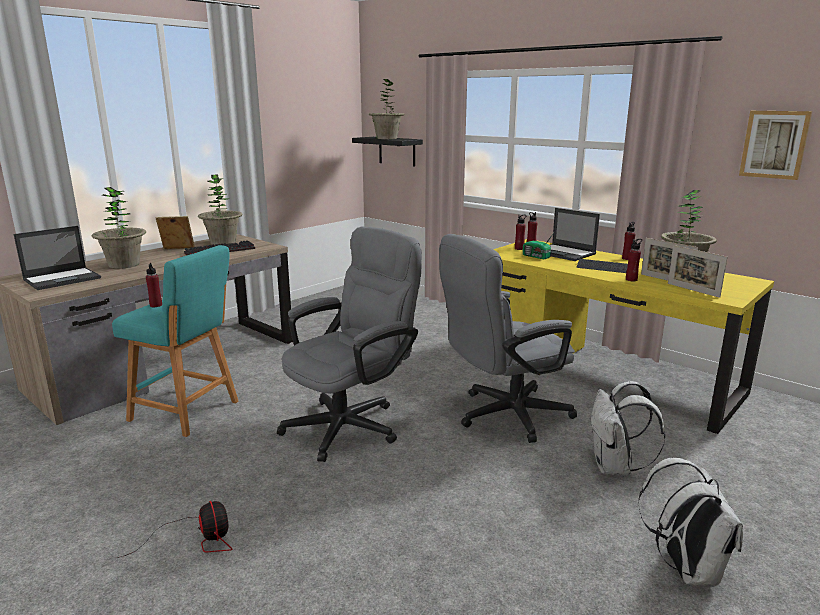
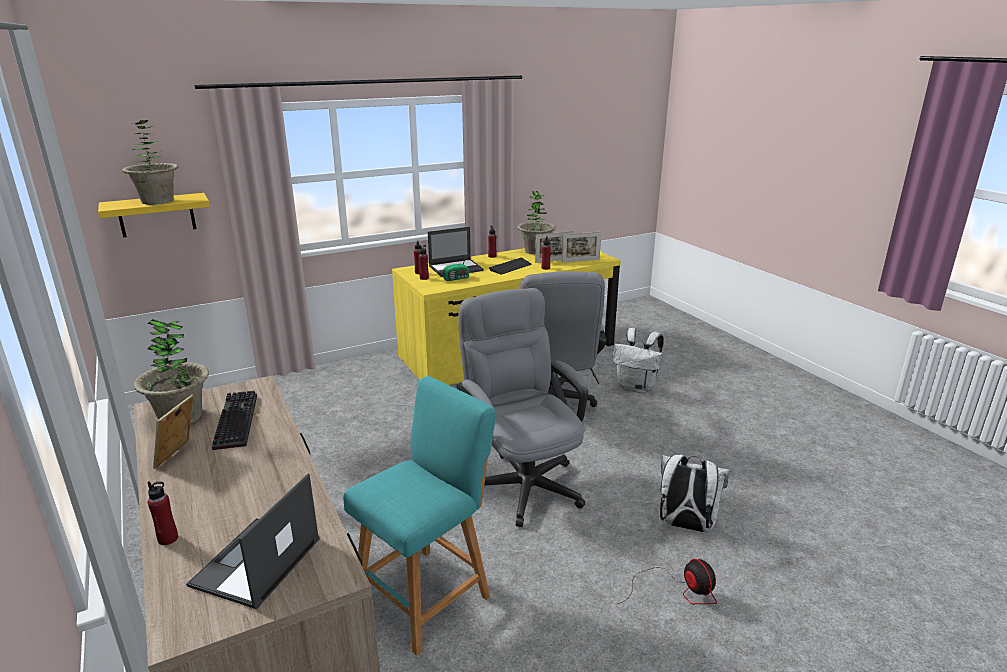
camera: 70 degrees left, 5 degrees up
laptop [13,226,101,290] -> laptop turned 135 degrees counterclockwise [186,473,320,609]
potted plant [92,187,146,269] -> none
fan [117,501,232,558] -> fan turned 75 degrees clockwise [618,559,717,604]
red bottle [146,263,162,307] -> red bottle moved to [147,481,178,545]
black shelf [352,137,423,166] -> yellow shelf [98,193,210,237]
white backpack [638,458,743,586] -> white backpack moved to [660,455,730,532]
picture [739,111,812,180] -> none

